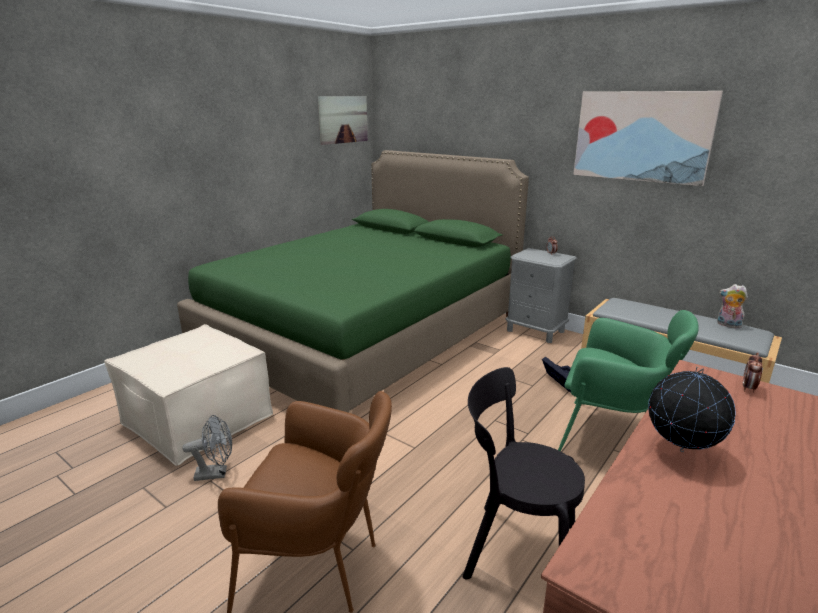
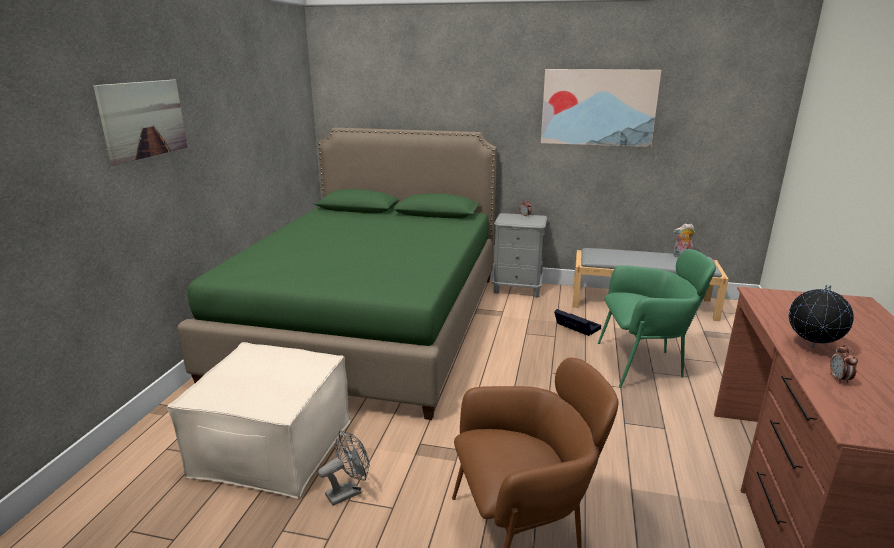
camera: 25 degrees left, 0 degrees up
picture [318,96,368,145] -> picture moved to [93,80,187,165]
black chair [463,367,585,579] -> none
alarm clock [742,352,763,392] -> alarm clock moved to [830,345,858,384]

